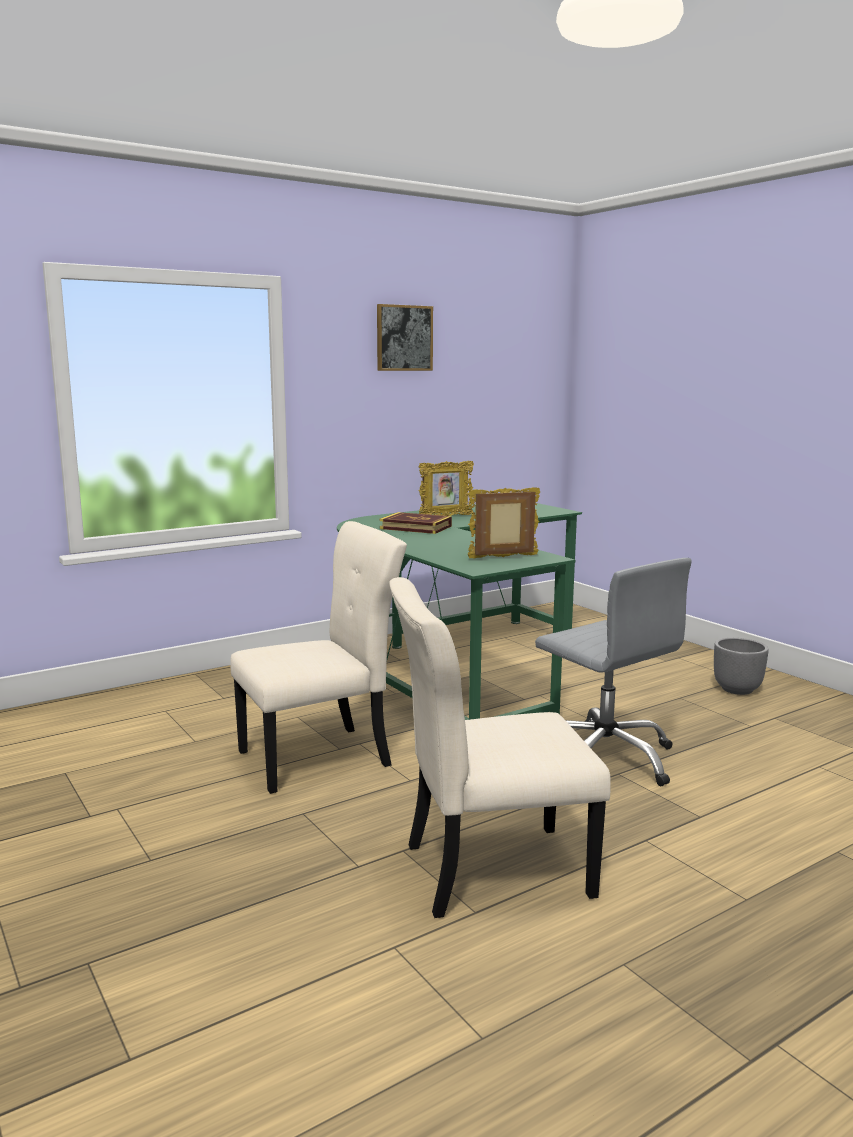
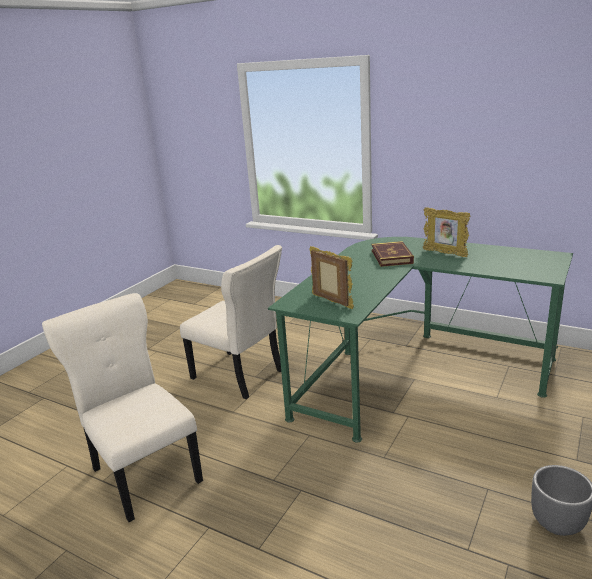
camera: 65 degrees right, 10 degrees up
picture [377,304,433,371] -> none
grey office chair [535,558,692,786] -> none

